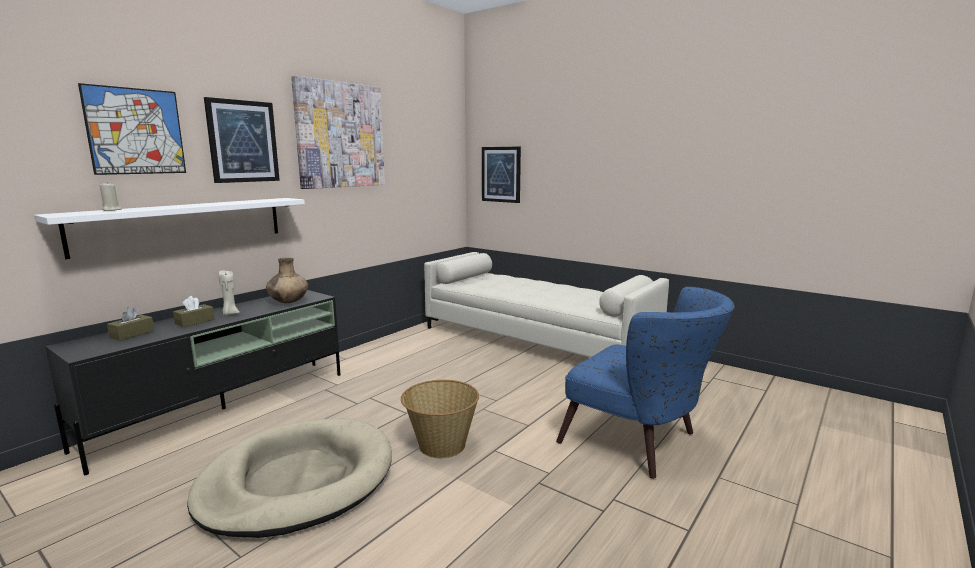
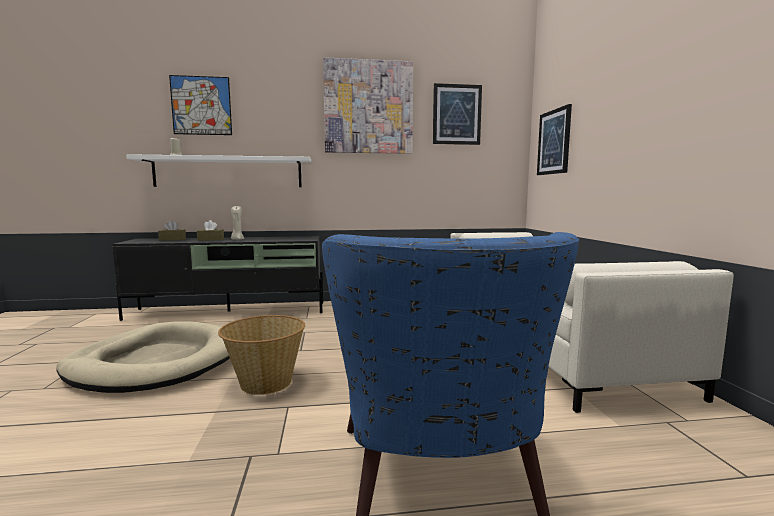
camera: 45 degrees right, 5 degrees down
picture [204,97,280,183] -> picture moved to [433,83,482,145]
brown vase [266,258,308,303] -> none

